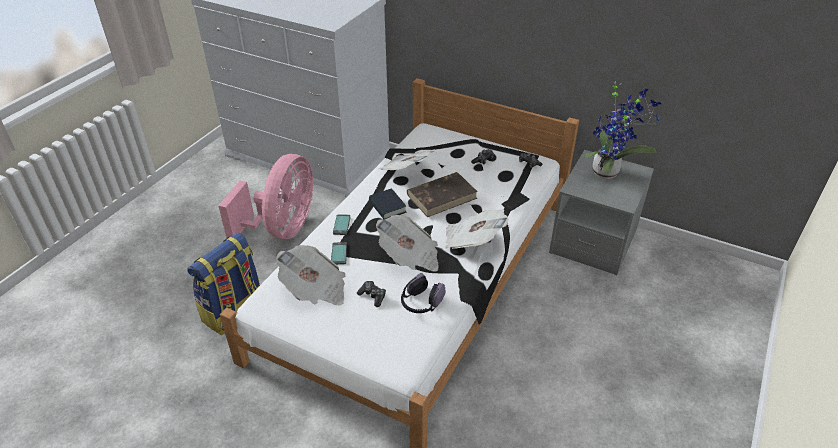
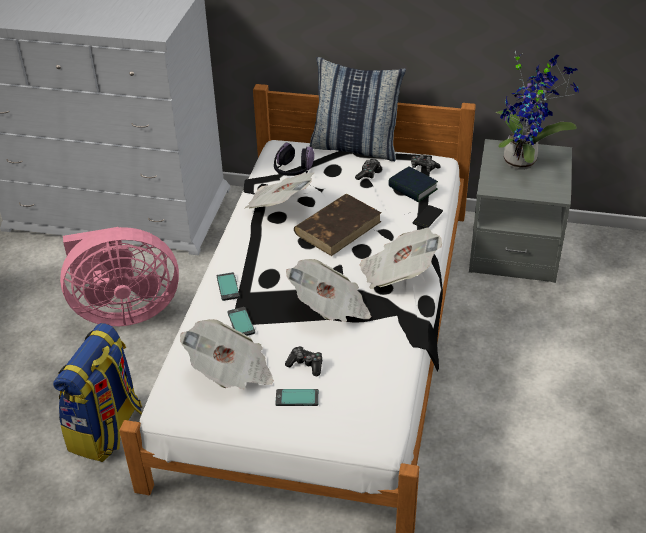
camera: 15 degrees left, 0 degrees up
pink fan [219,154,313,239] -> pink fan turned 75 degrees clockwise [60,227,179,326]
book [369,189,406,219] -> book moved to [388,167,438,202]
headphones [401,273,445,313] -> headphones moved to [274,143,314,176]
none -> phone [275,389,319,406]
none -> pillow [310,57,406,161]

